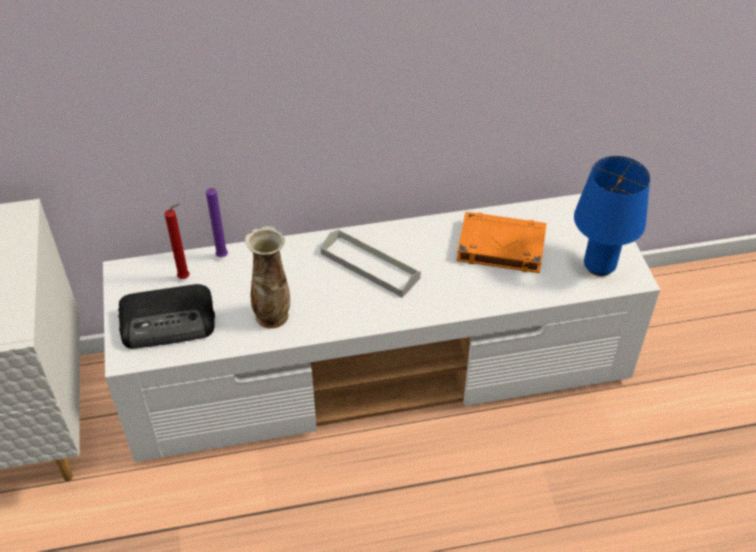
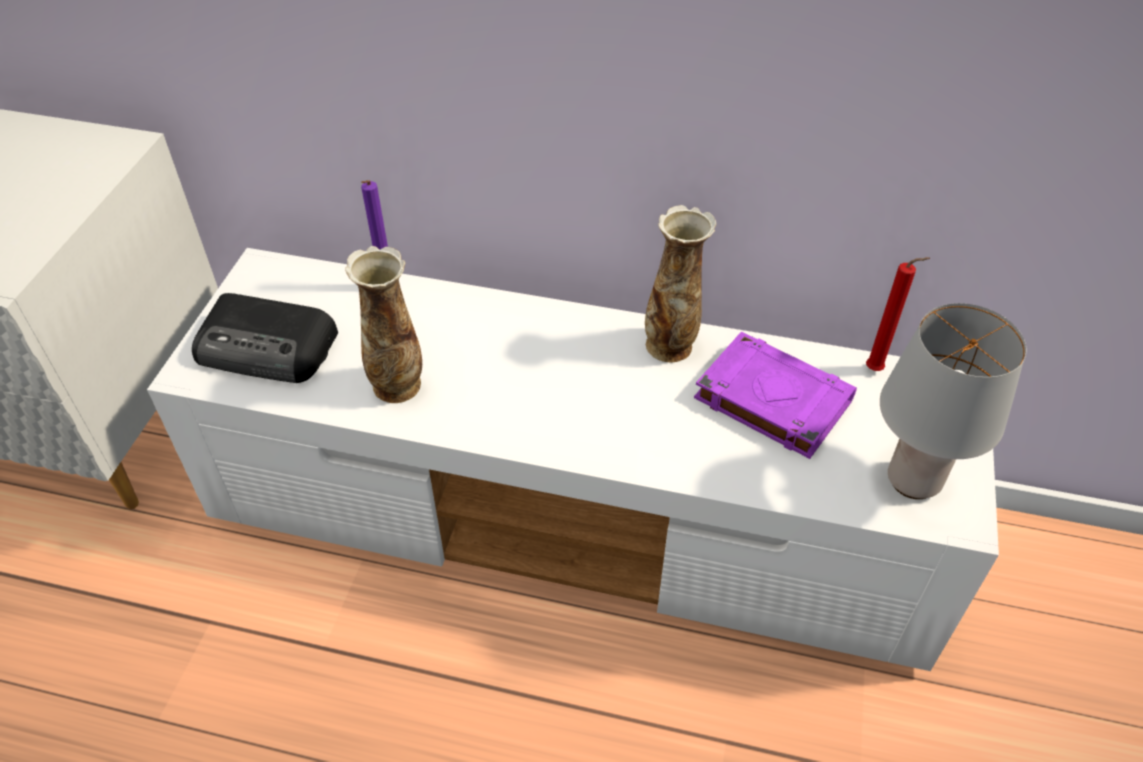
camera: 25 degrees right, 0 degrees up
red candle [164,204,190,279] -> red candle moved to [866,257,930,371]
grey tray [320,229,421,298] -> none
orange book [457,212,547,273] -> purple book [694,332,857,459]
blue table lamp [574,156,650,276] -> grey table lamp [880,303,1026,499]
none -> vase [645,205,716,363]

